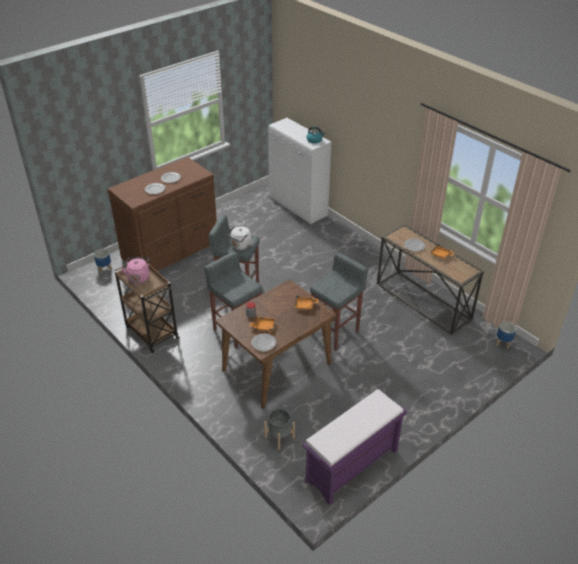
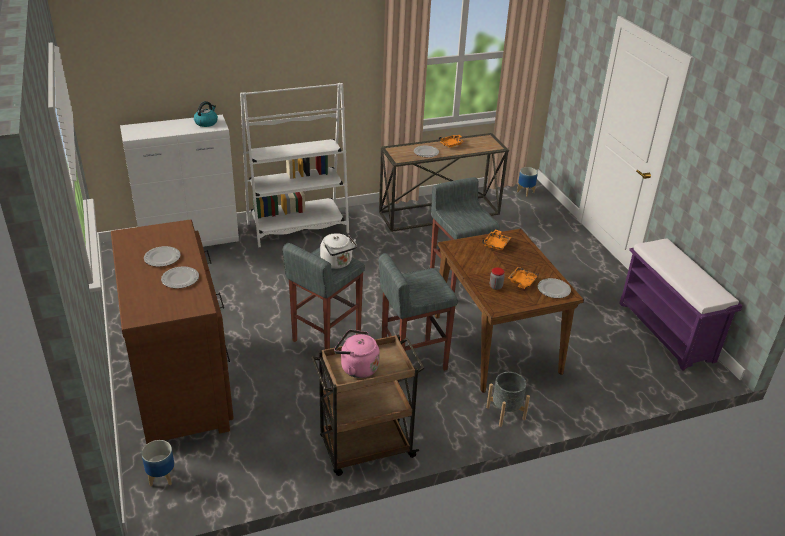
camera: 70 degrees left, 5 degrees down
grey planter [264,408,295,450] -> grey planter moved to [486,372,530,427]
none -> white bookcase [240,83,349,247]

